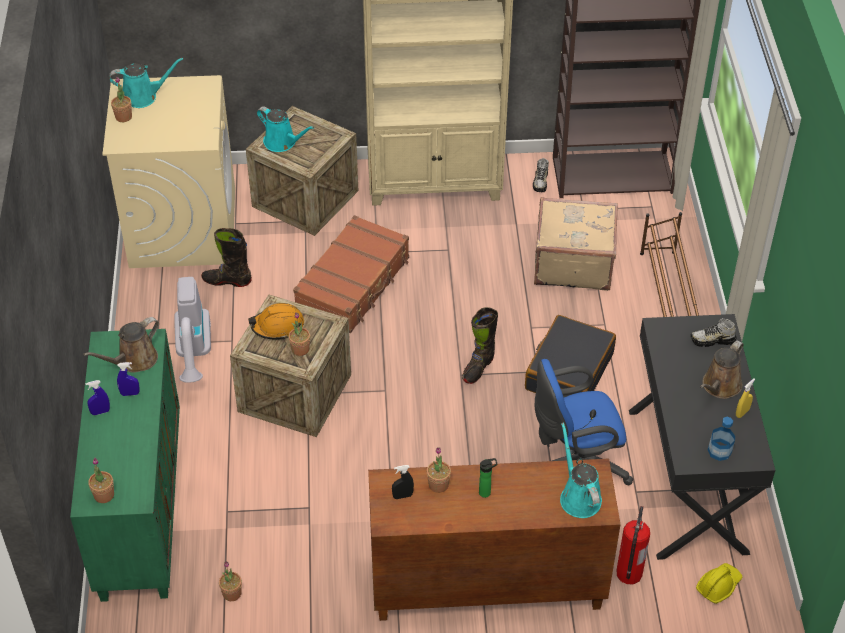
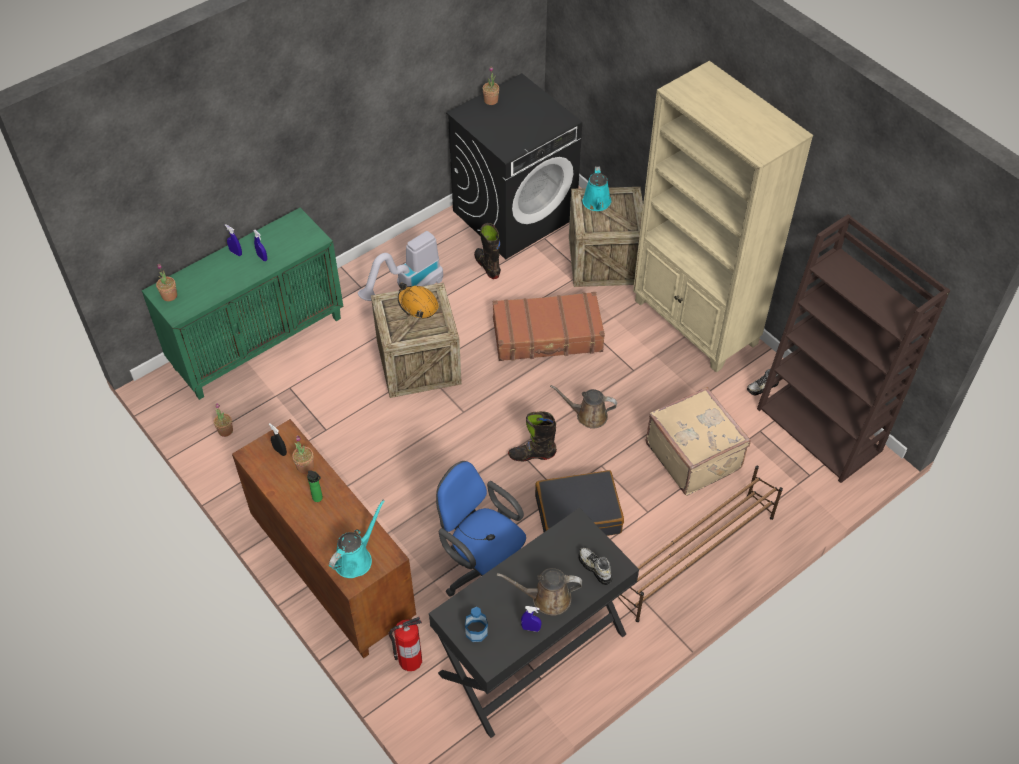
camera: 55 degrees right, 5 degrees up
brown watering can [84,317,159,373] -> brown watering can moved to [550,385,617,429]
beige washing machine [102,75,235,268] -> black washing machine [446,73,582,259]
turquoise watering can [109,58,183,108] -> none
potted plant [289,312,310,356] -> none
yellow hard hat [696,563,742,604] -> none
yellow spray bottle [736,378,755,418] -> blue spray bottle [521,606,542,632]

